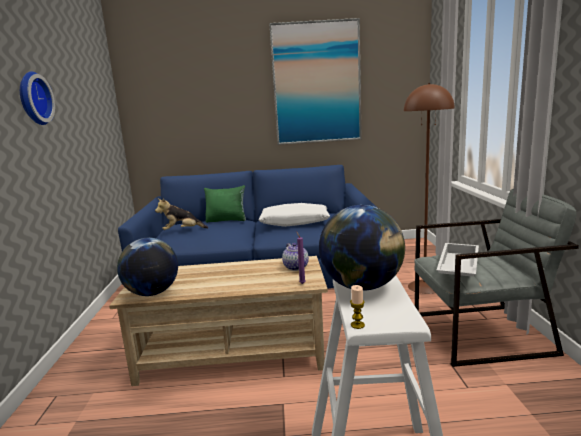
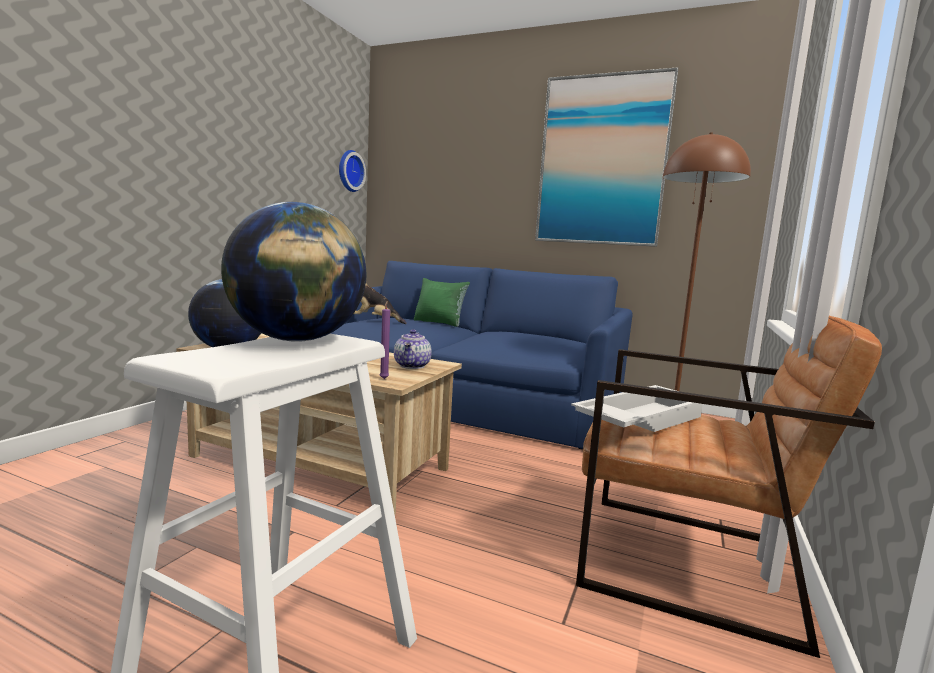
camera: 25 degrees right, 5 degrees down
wall clock [20,71,55,125] -> wall clock moved to [339,150,366,192]
white pillow [258,203,330,227] -> none
candle [350,285,365,329] -> none
grey armchair [415,189,579,367] -> brown armchair [576,316,882,658]

